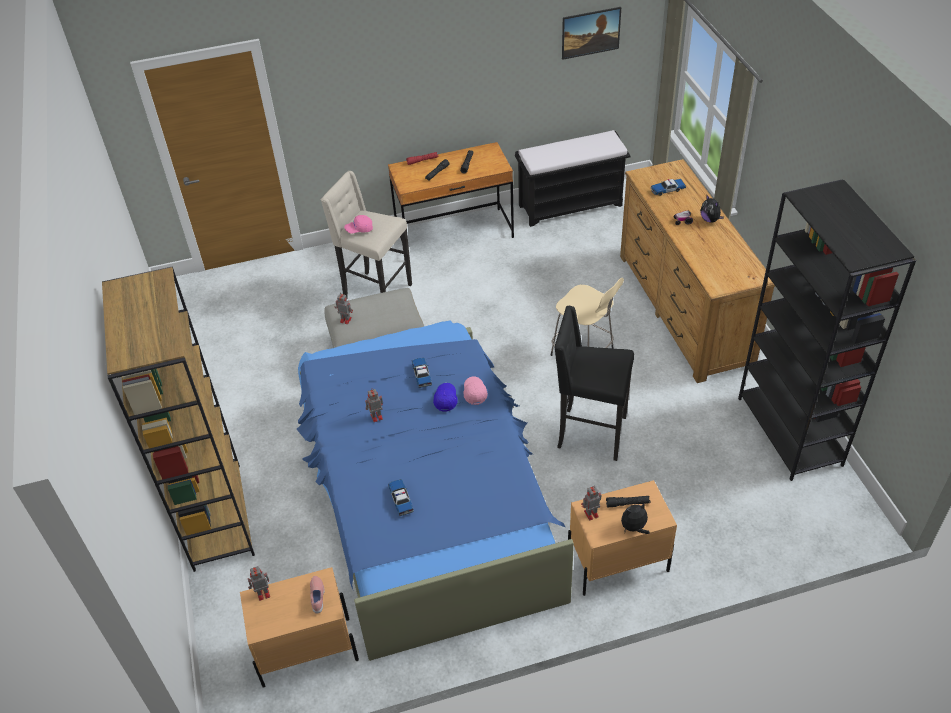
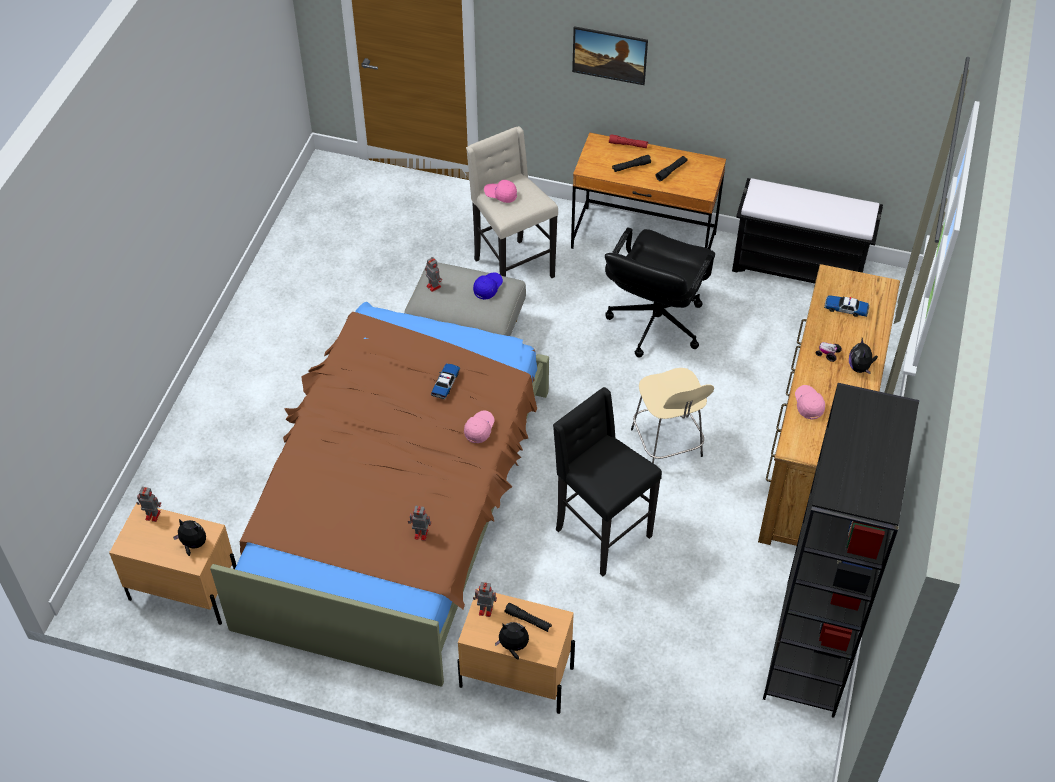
camera: 30 degrees right, 5 degrees up
brown bookcase [102,266,255,572] -> none
blue bed [297,321,574,661] -> brown bed [210,301,549,687]
pink shoe [310,576,325,614] -> plush toy [173,519,206,556]
toy robot [365,389,383,422] -> toy robot moved to [408,506,431,541]
toy car [388,479,414,516] -> none
blue cap [433,383,457,412] -> blue cap moved to [473,272,503,300]
picture [562,7,621,60] -> picture moved to [572,26,648,85]
none -> black office chair [605,227,715,357]
none -> pink cap [795,385,825,419]

